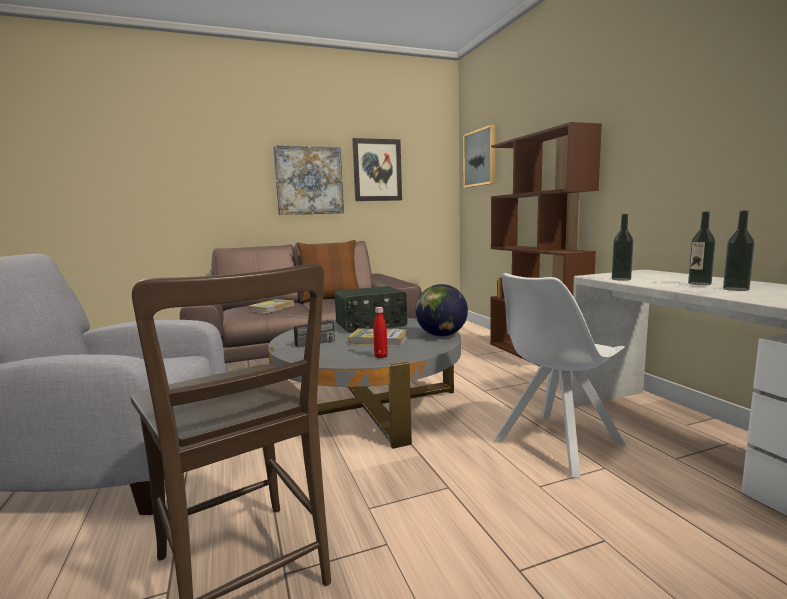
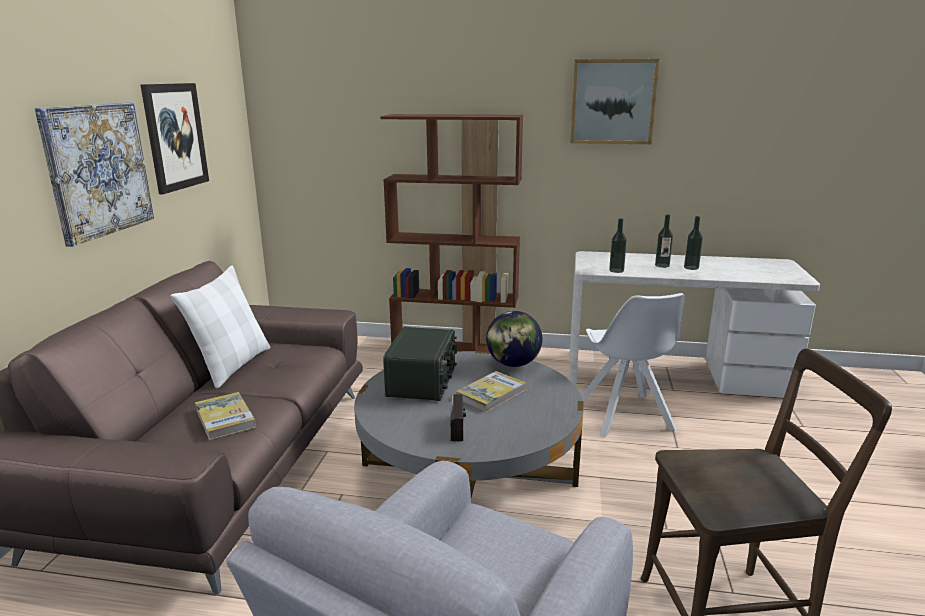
camera: 60 degrees left, 10 degrees up
brown pillow [296,240,360,302] -> white pillow [171,265,270,388]
red bottle [373,307,388,358] -> none
picture [463,124,495,188] -> picture moved to [570,59,659,144]

